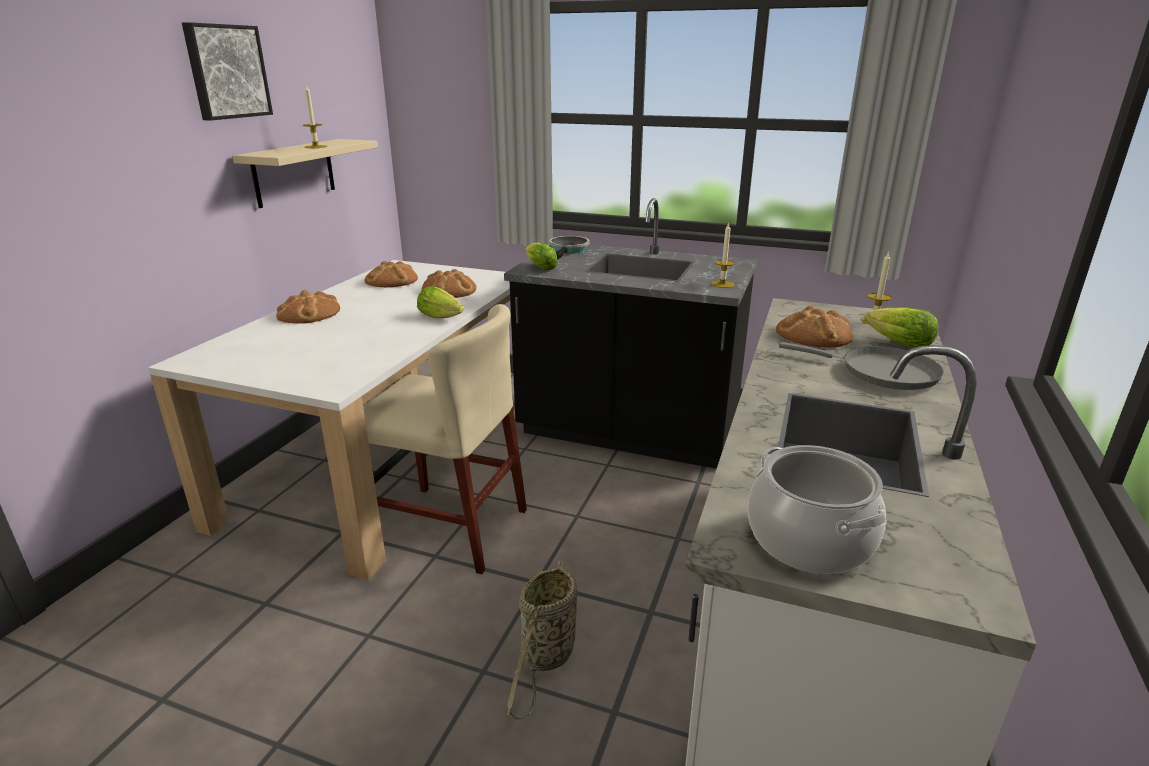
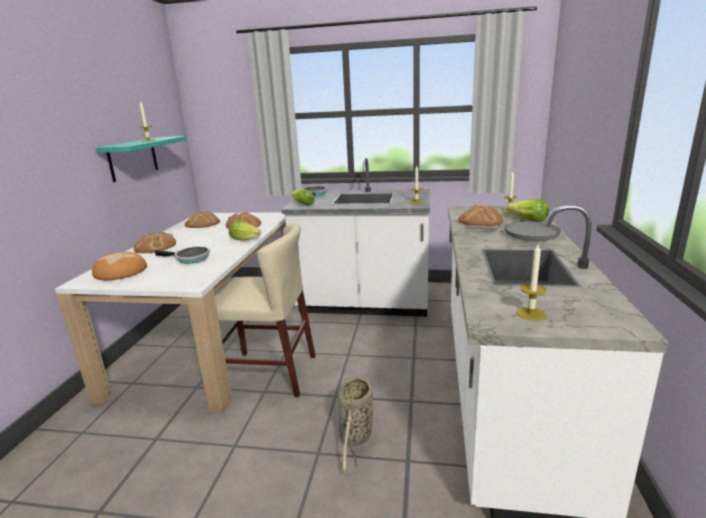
camera: 10 degrees left, 5 degrees down
picture [182,22,273,121] -> none
beige shelf [233,139,378,208] -> turquoise shelf [96,136,186,182]
black counter [504,198,757,469] -> white counter [282,158,430,317]
cooking pot [748,445,887,574] -> candle [516,244,546,321]
none -> bread [92,252,147,280]
none -> frying pan [155,246,210,264]

